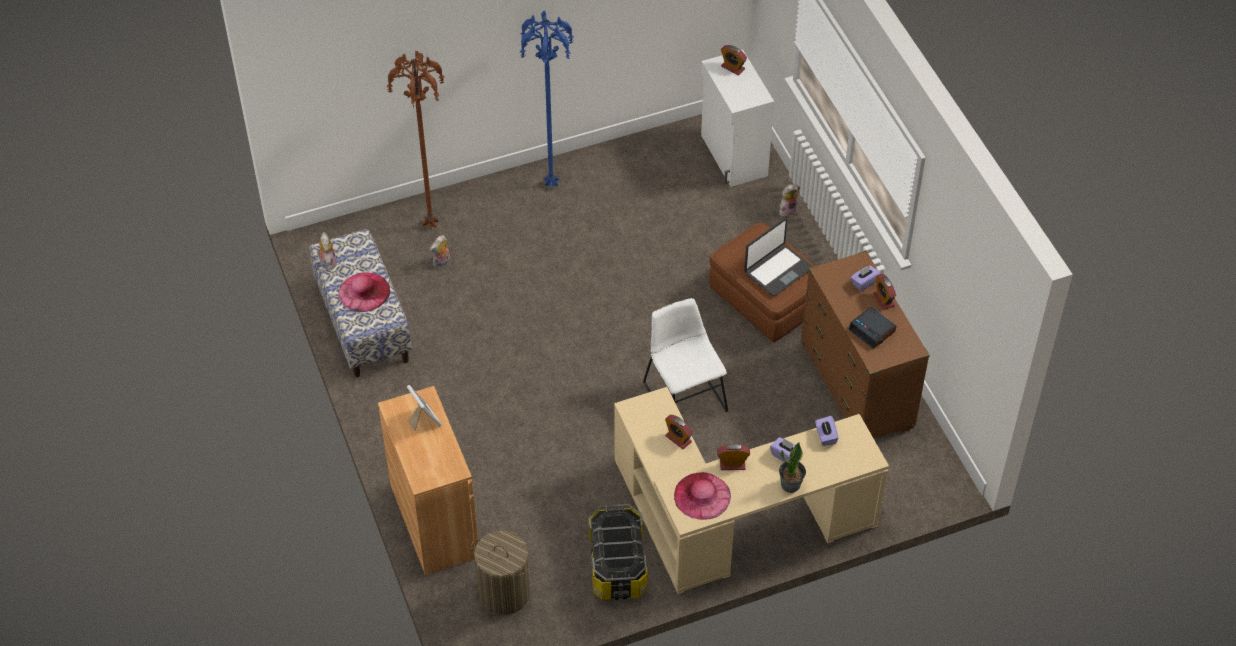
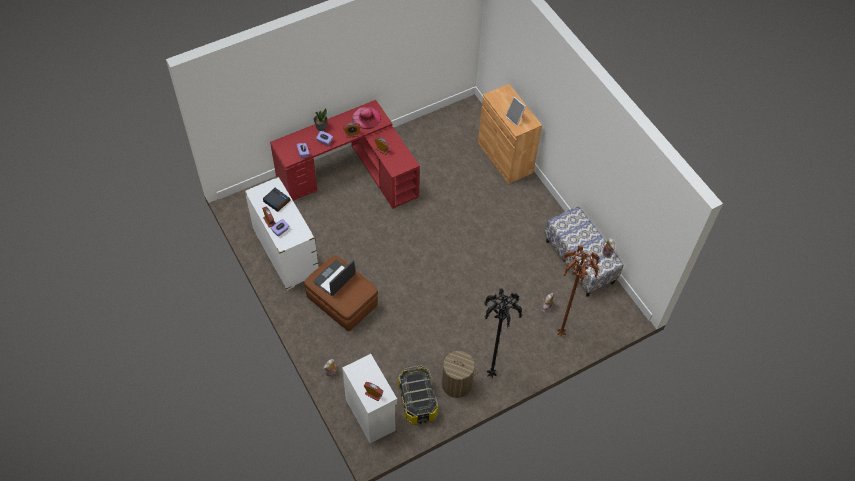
camera: 170 degrees right, 5 degrees up
pink hat [338,272,390,312] -> none
laundry basket [471,531,531,615] -> laundry basket moved to [440,351,478,398]
blue floor lamp [520,11,574,189] -> black floor lamp [484,289,523,379]
storage box [589,504,648,600] -> storage box moved to [398,365,438,425]
beige desk [614,387,889,594] -> red desk [270,100,420,209]
white chair [643,298,728,412] -> none
brown dresser [801,251,930,438] -> white dresser [245,177,318,290]

